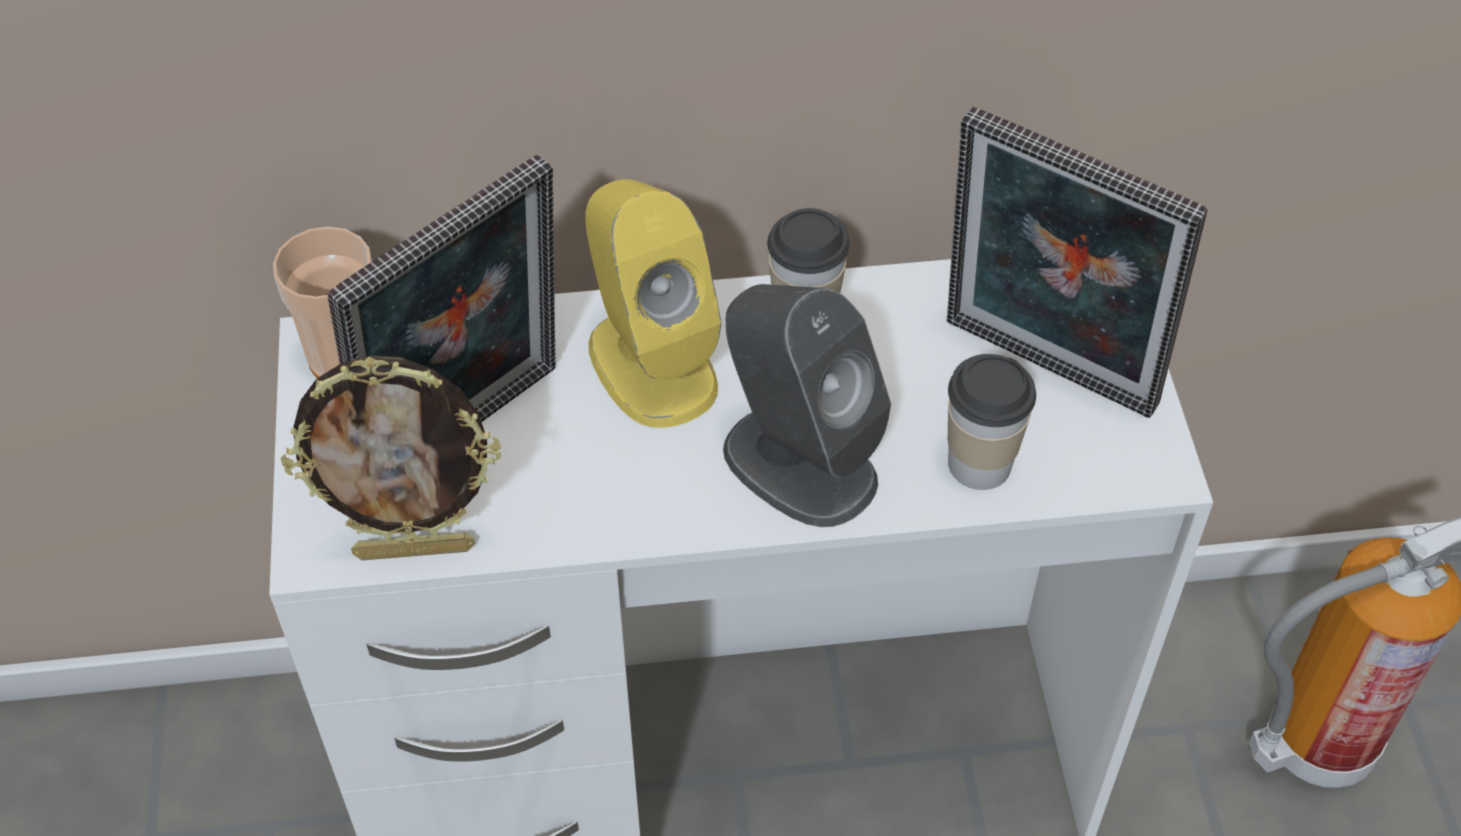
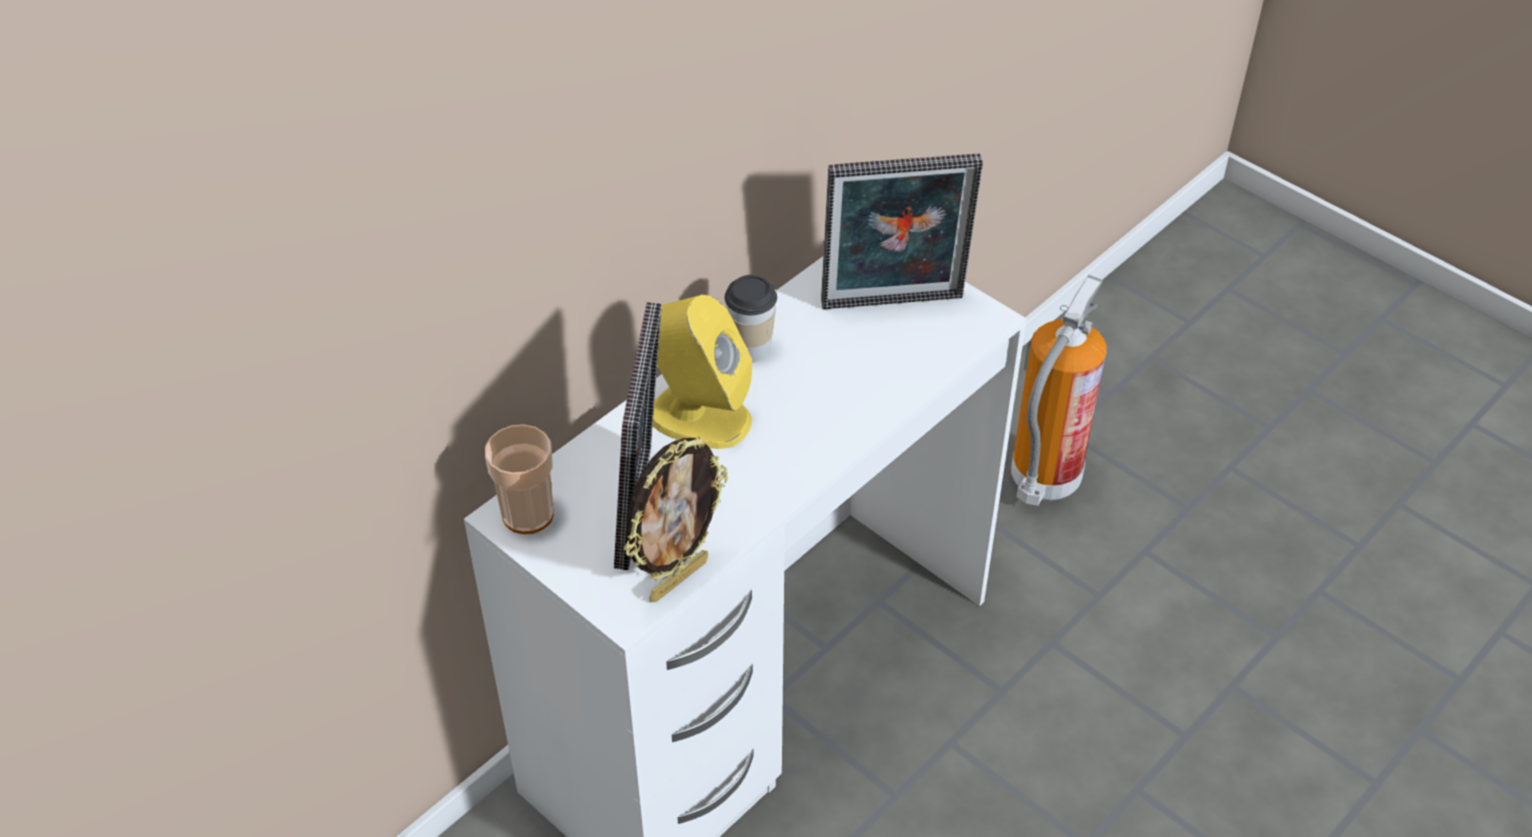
camera: 40 degrees left, 5 degrees down
grey speaker [723,284,891,527] -> none
cup [948,354,1036,490] -> none

